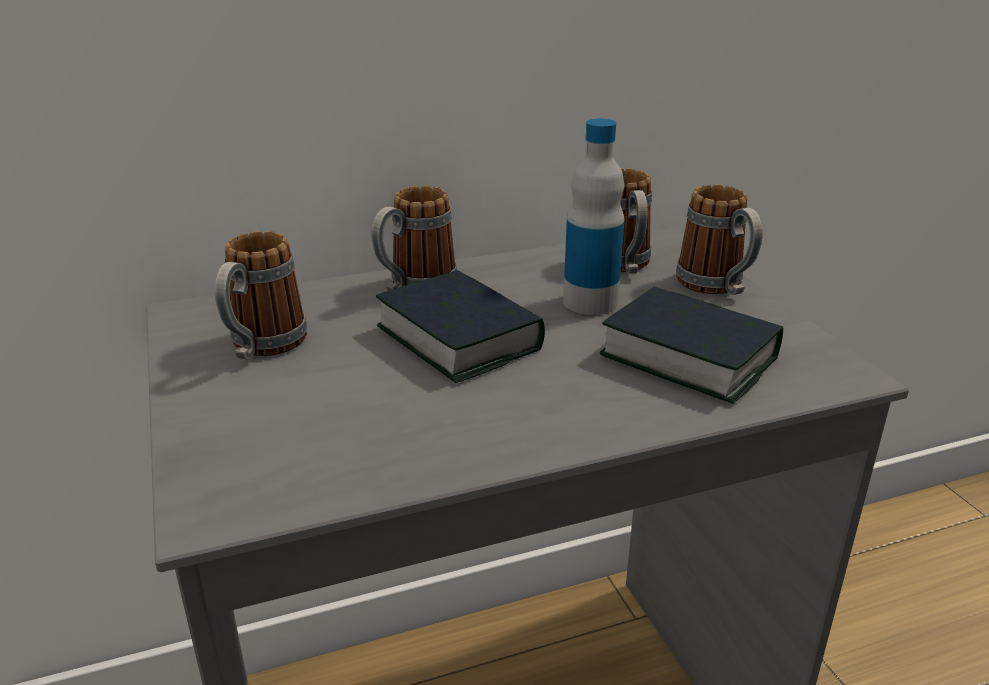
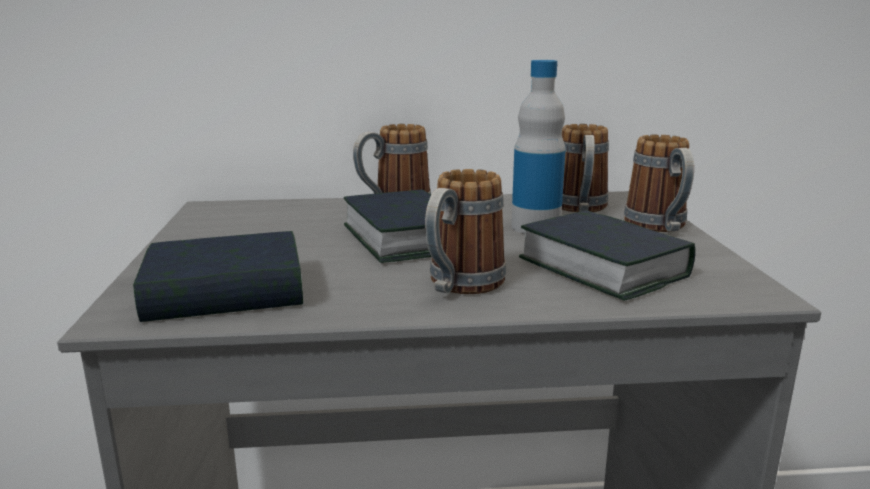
camera: 15 degrees right, 10 degrees down
mug [215,231,307,359] -> mug moved to [425,169,506,294]
none -> book [133,231,303,322]

